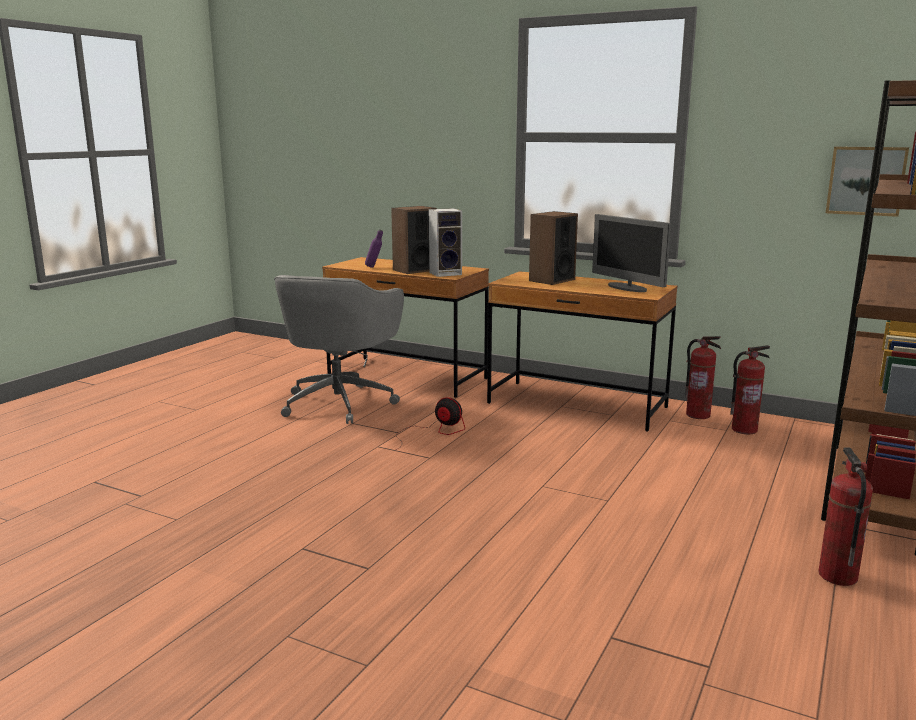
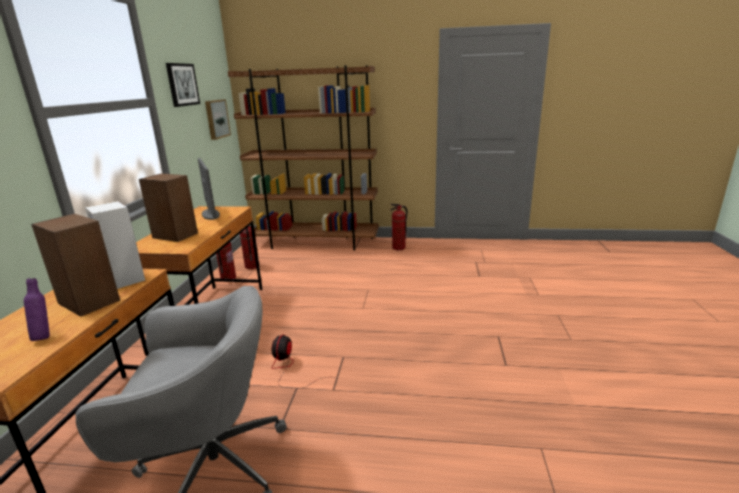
camera: 110 degrees left, 5 degrees up
monitor [592,214,671,292] -> monitor turned 60 degrees counterclockwise [198,158,220,220]
none -> picture [166,63,200,107]

